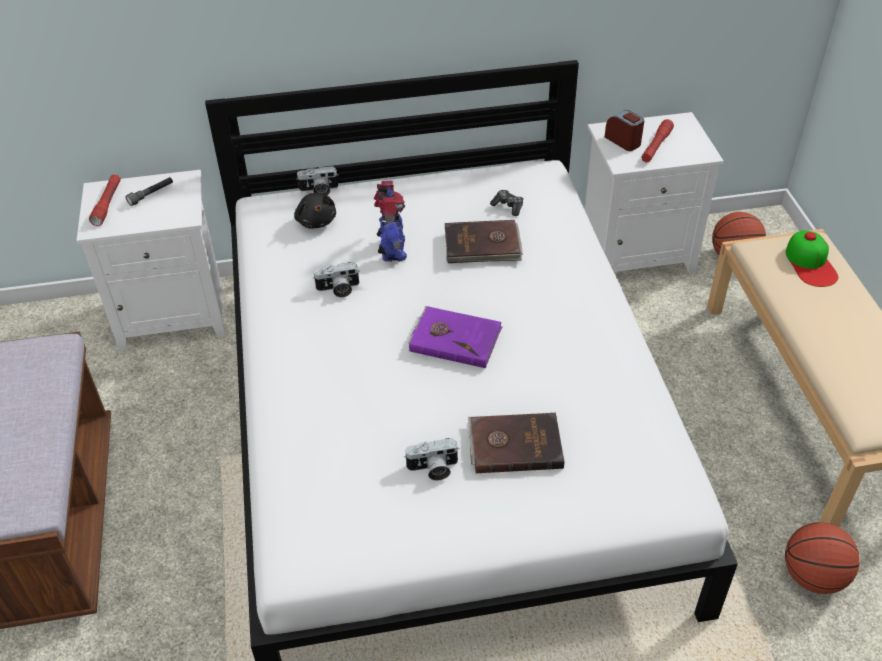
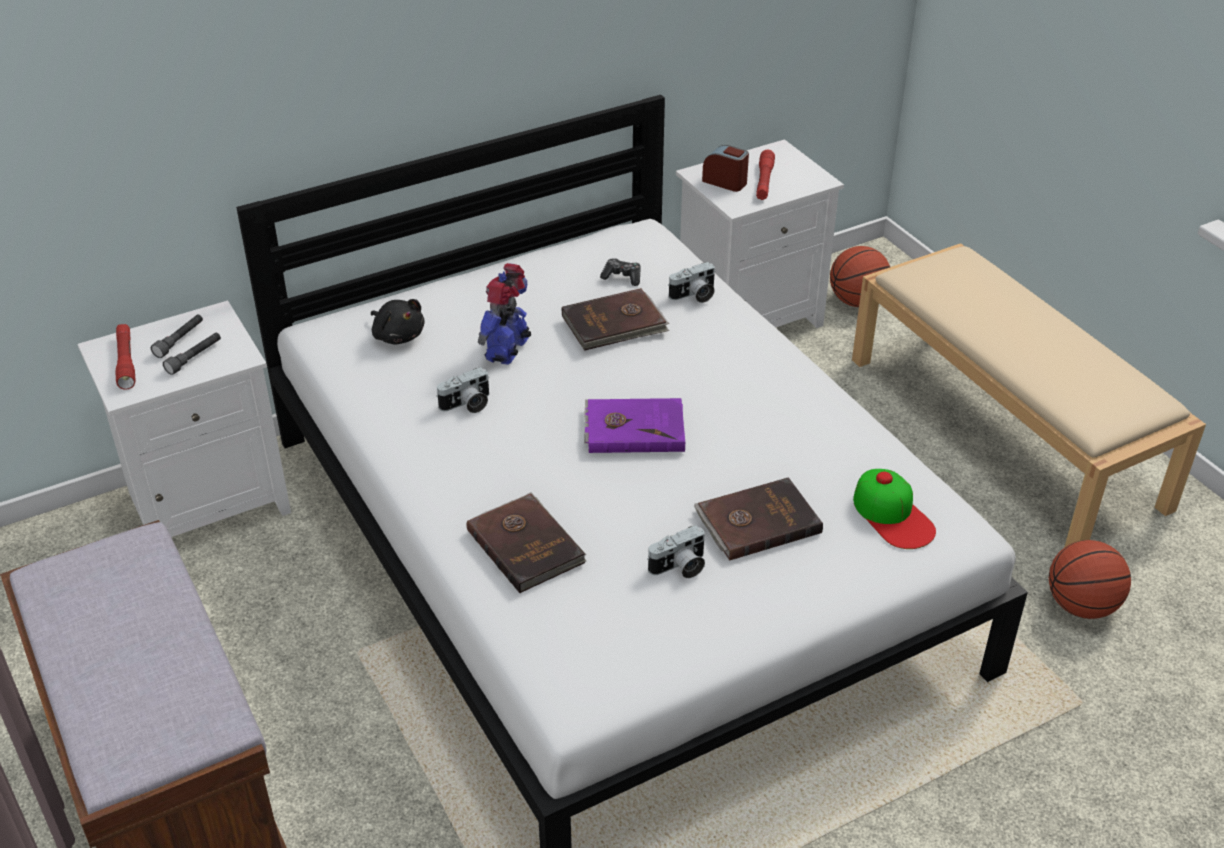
camera: 20 degrees left, 5 degrees down
camera [296,166,339,196] -> camera moved to [668,262,715,303]
toy robot [374,180,407,262] -> toy robot turned 135 degrees counterclockwise [478,263,531,365]
cap [786,230,838,287] -> cap moved to [853,469,936,549]
none -> grey flashlight [163,333,221,375]
none -> brown book [467,492,586,593]

